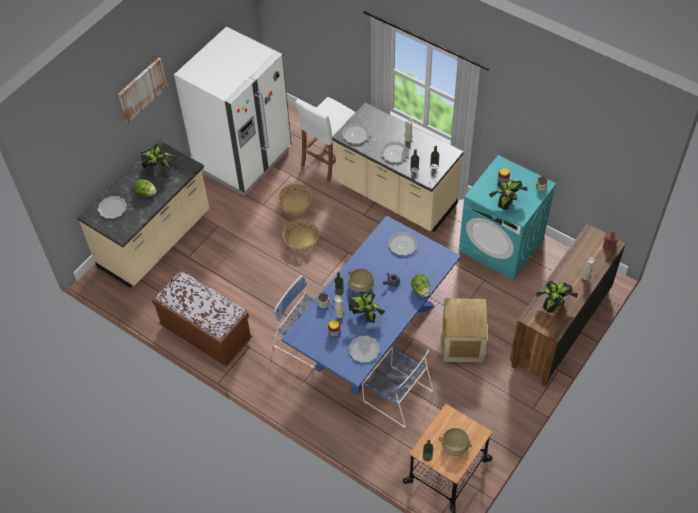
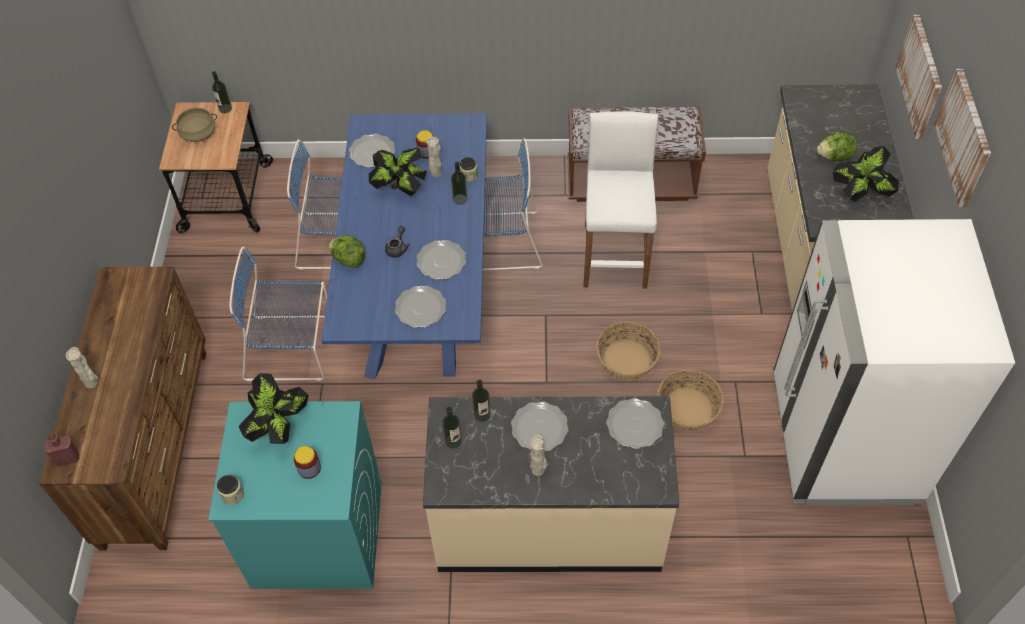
camera: 145 degrees right, 0 degrees up
plate [98,196,127,219] -> plate moved to [417,240,466,280]
white stool [295,97,355,182] -> white stool moved to [584,112,659,289]
beige cooking pot [348,268,375,293] -> none
crate [442,298,488,363] -> blue chair [229,247,327,381]
potted plant [536,281,578,313] -> none
none -> picture [895,15,942,139]

